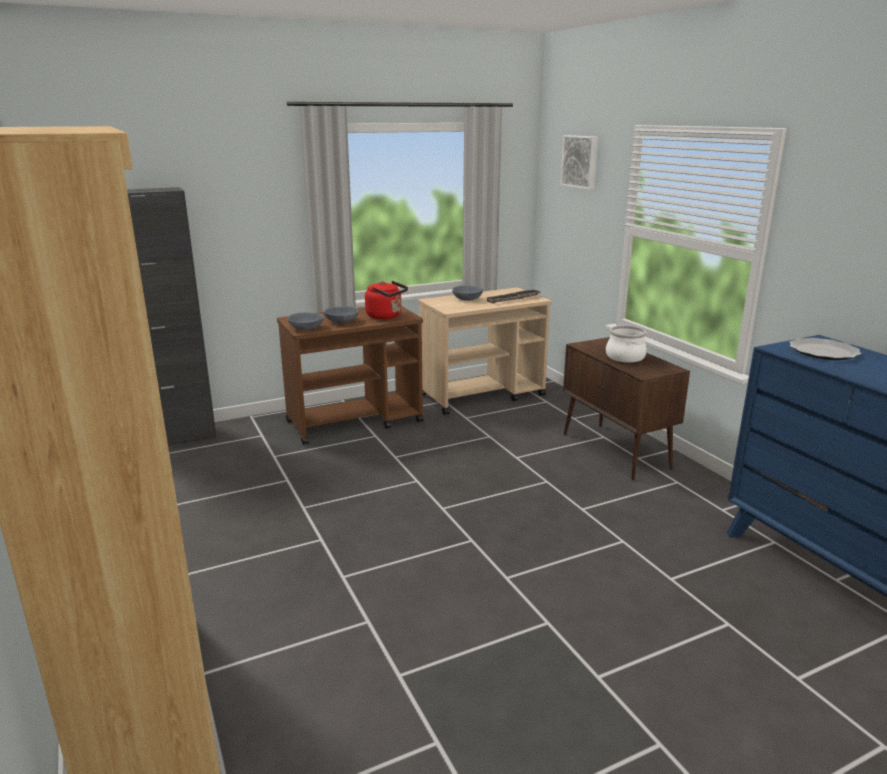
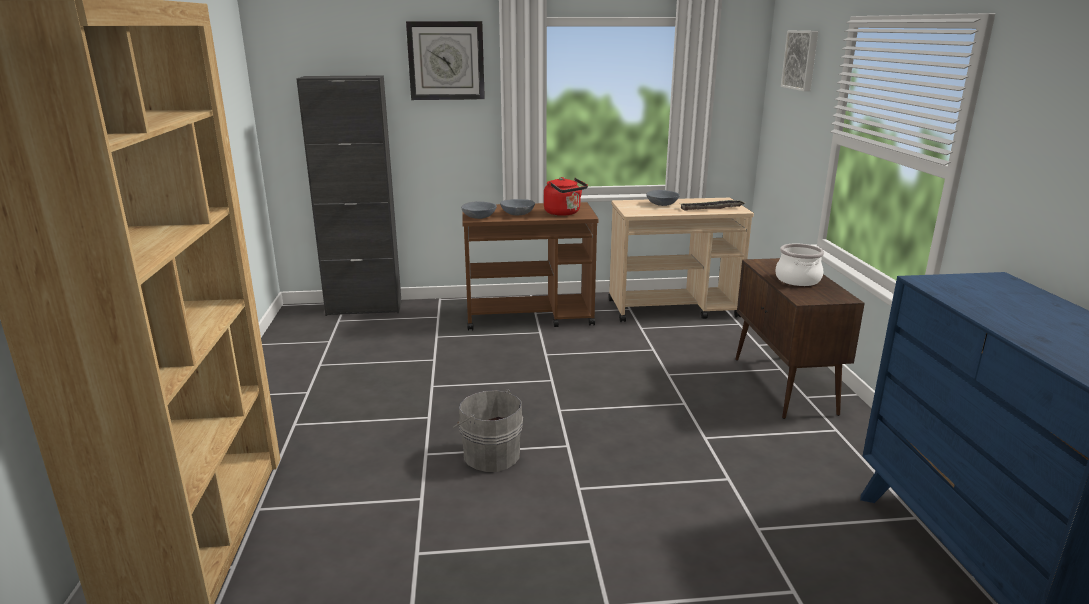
camera: 20 degrees right, 0 degrees up
plate [789,338,861,360] -> none
none -> wall clock [406,21,485,100]
none -> grey bucket [453,389,523,472]

